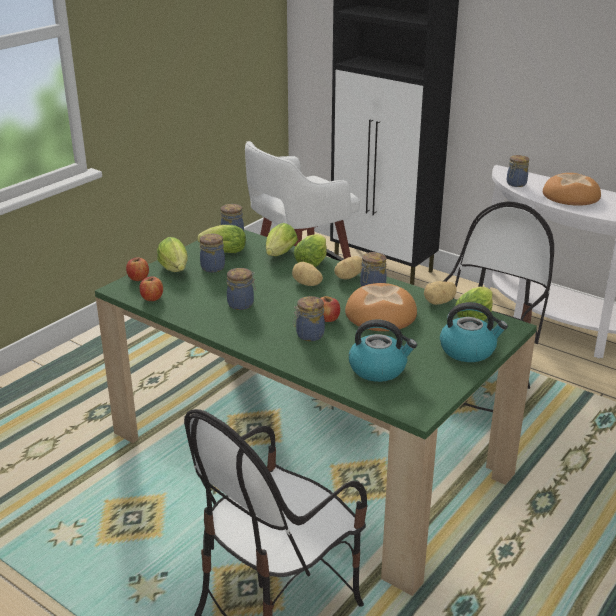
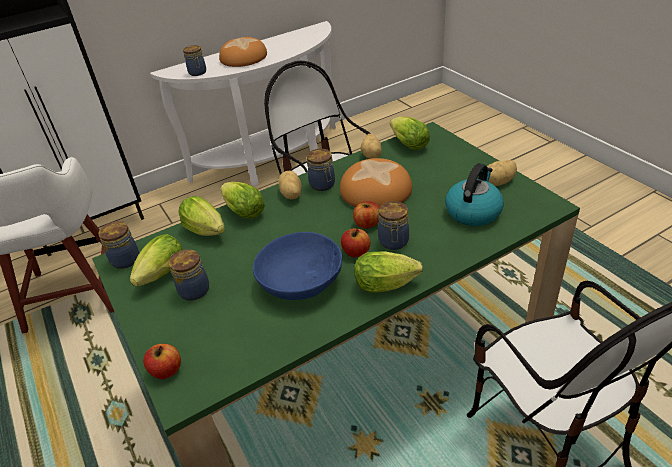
camera: 65 degrees left, 10 degrees up
apple [139,276,163,301] -> apple moved to [341,228,370,257]
lettuce [157,237,188,272] -> lettuce moved to [354,252,423,293]
jar [227,268,256,310] -> blue bowl [253,232,342,300]
potato [292,262,323,286] -> potato moved to [487,160,517,186]
kettle [440,302,508,362] -> none

